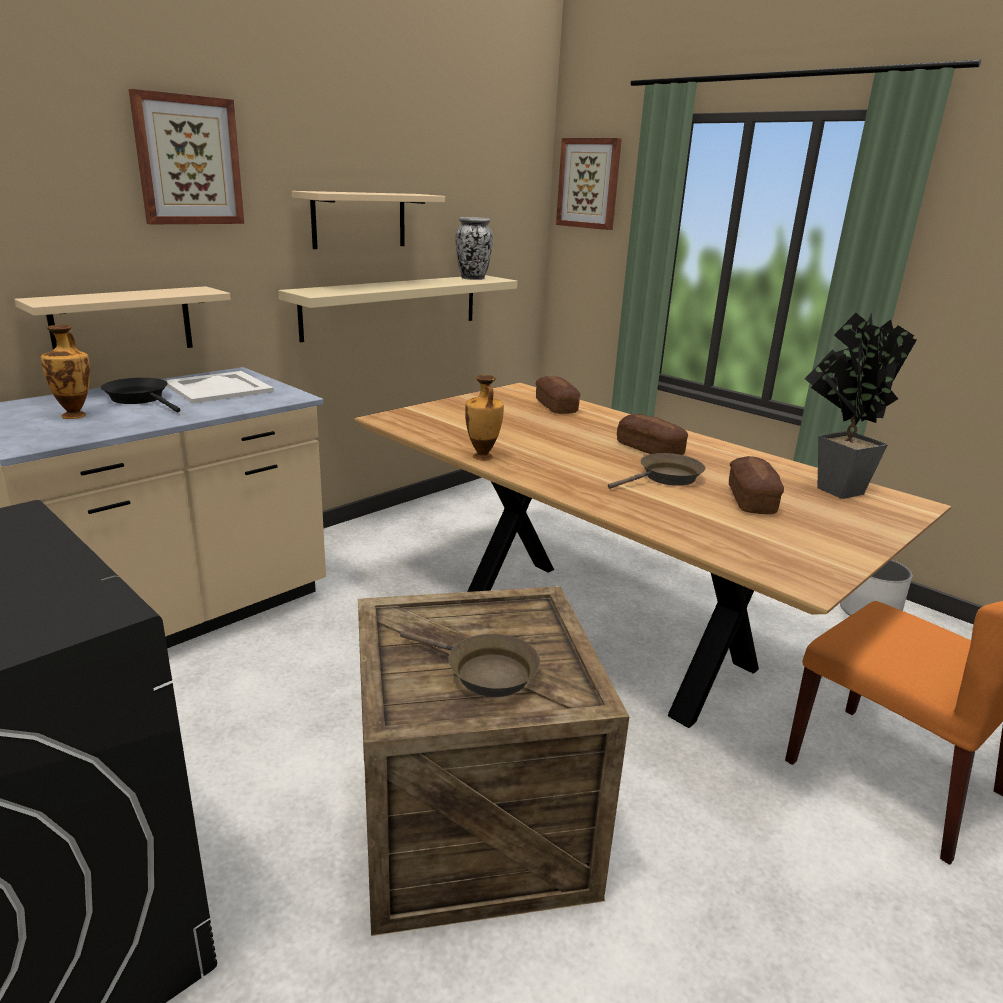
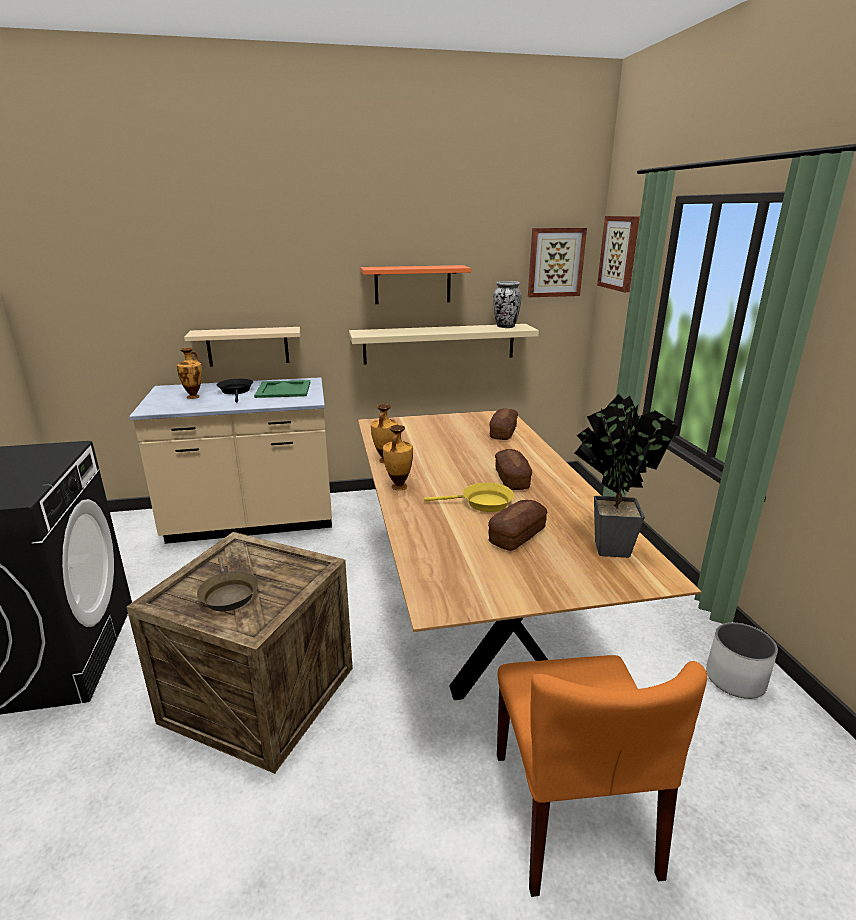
camera: 35 degrees right, 0 degrees up
picture [128,89,244,224] -> picture moved to [528,228,587,297]
white tray [165,371,274,404] -> green tray [254,380,310,398]
beige shelf [292,191,445,249] -> orange shelf [360,265,471,304]
brown frying pan [608,453,705,489] -> yellow frying pan [424,483,514,512]
none -> vase [383,425,413,490]

